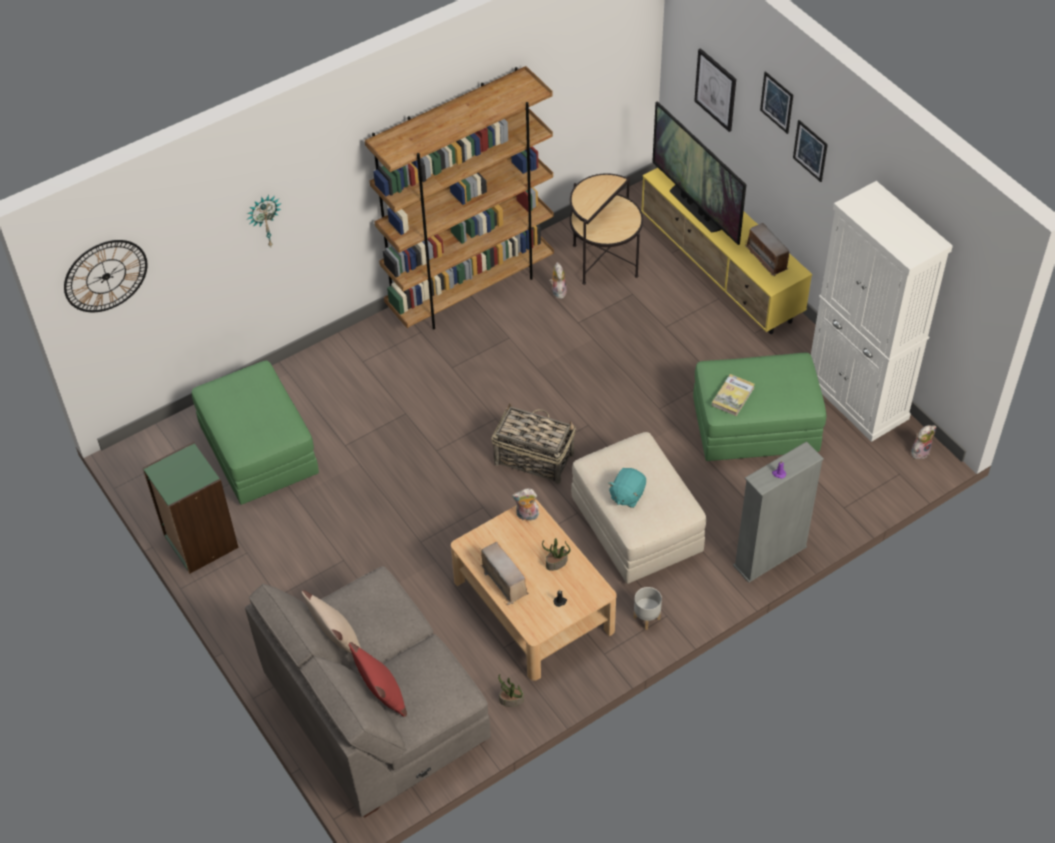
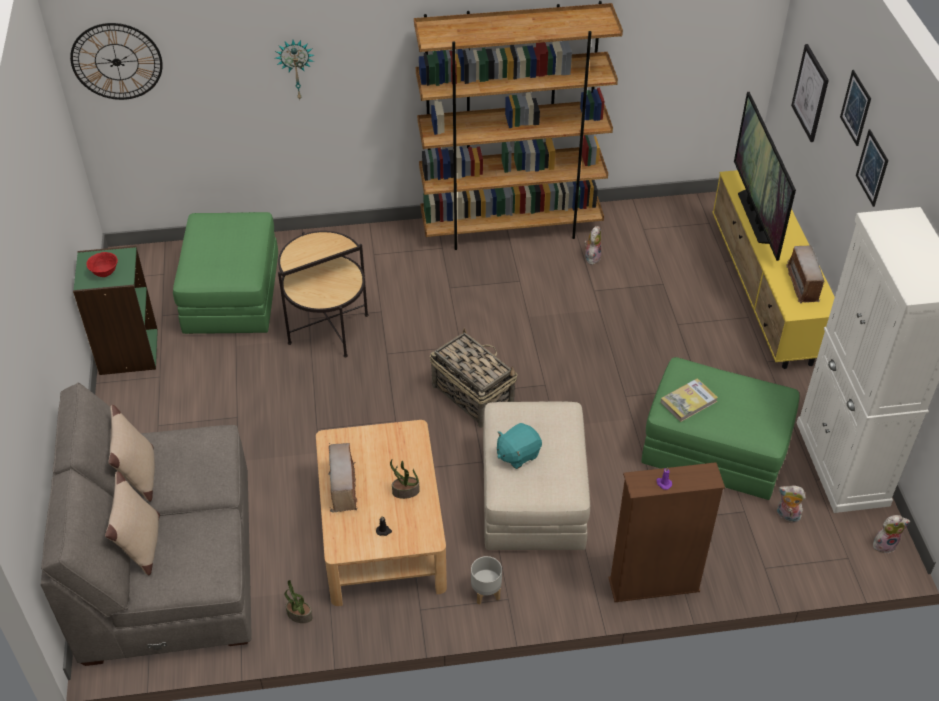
camera: 25 degrees right, 5 degrees down
red pillow [349,642,407,717] -> beige pillow [105,471,160,575]
plush toy [512,488,539,520] -> plush toy moved to [777,485,806,523]
side table [570,173,643,285] -> side table moved to [278,231,369,357]
grey bookcase [733,441,824,583] -> brown bookcase [608,462,725,602]
none -> red bowl [86,252,118,277]

